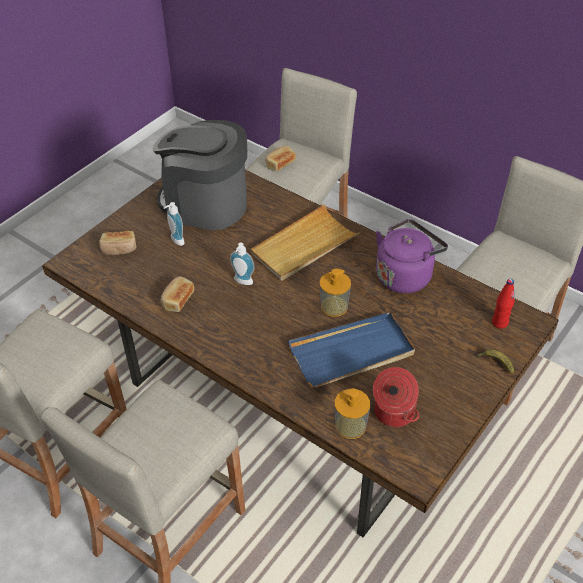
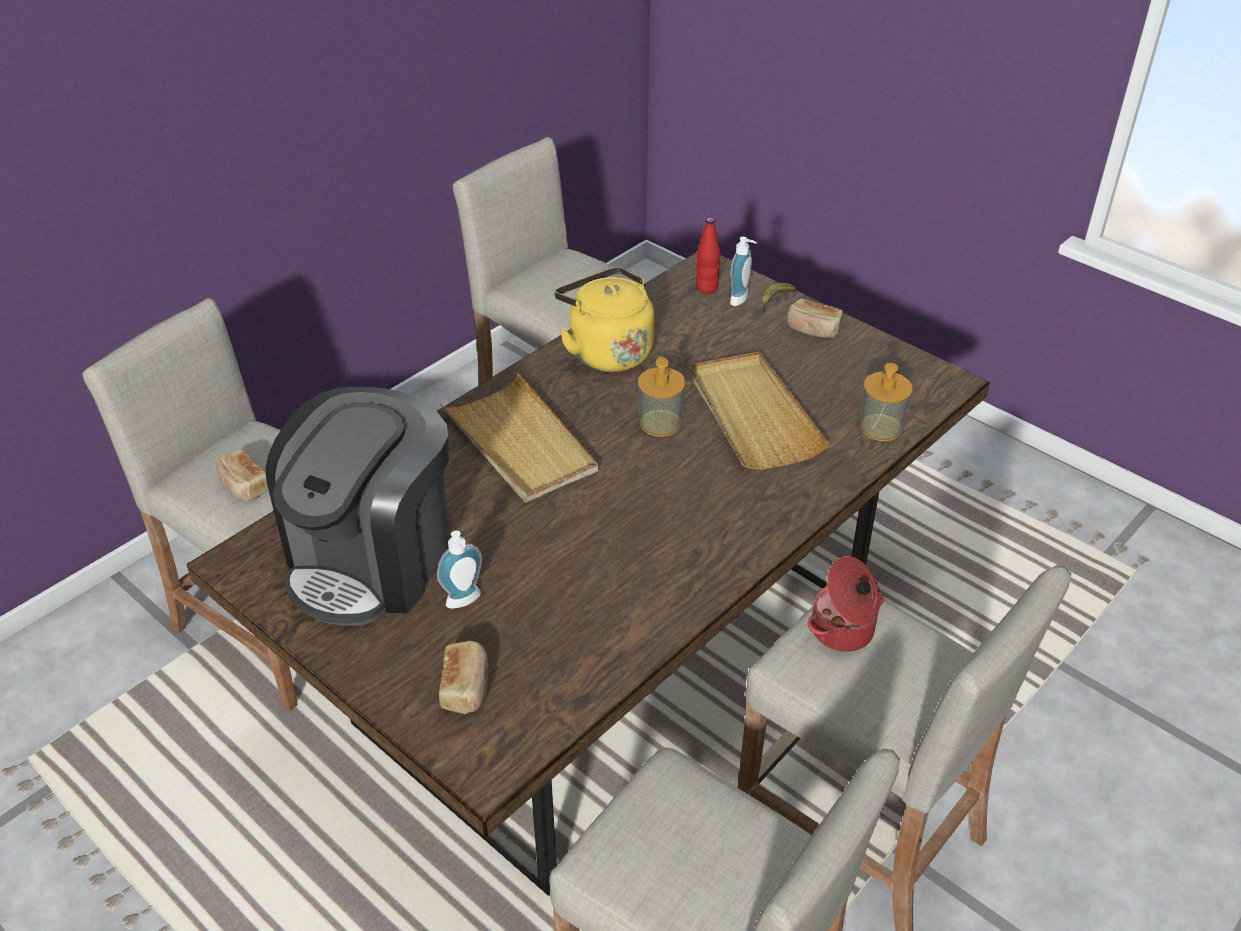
camera: 85 degrees left, 5 degrees down
bread [160,277,194,312] -> bread moved to [787,298,843,338]
soap dispenser [230,243,255,285] -> soap dispenser moved to [730,236,757,306]
blue tray [288,312,415,388] -> beige tray [689,352,830,470]
cooking pot [373,367,419,427] -> cooking pot moved to [807,556,884,652]
purple kettle [376,219,448,293] -> yellow kettle [555,267,654,372]

